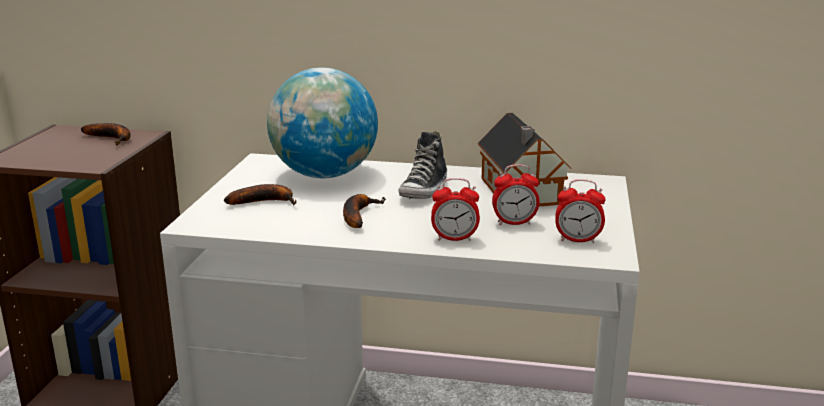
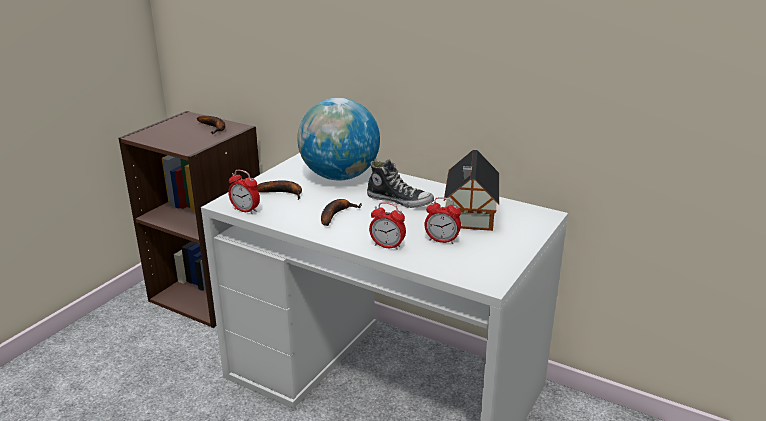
camera: 20 degrees right, 5 degrees up
shoe [399,131,447,199] -> shoe turned 105 degrees counterclockwise [367,159,434,208]
alarm clock [555,179,606,243] -> alarm clock moved to [228,169,260,214]

